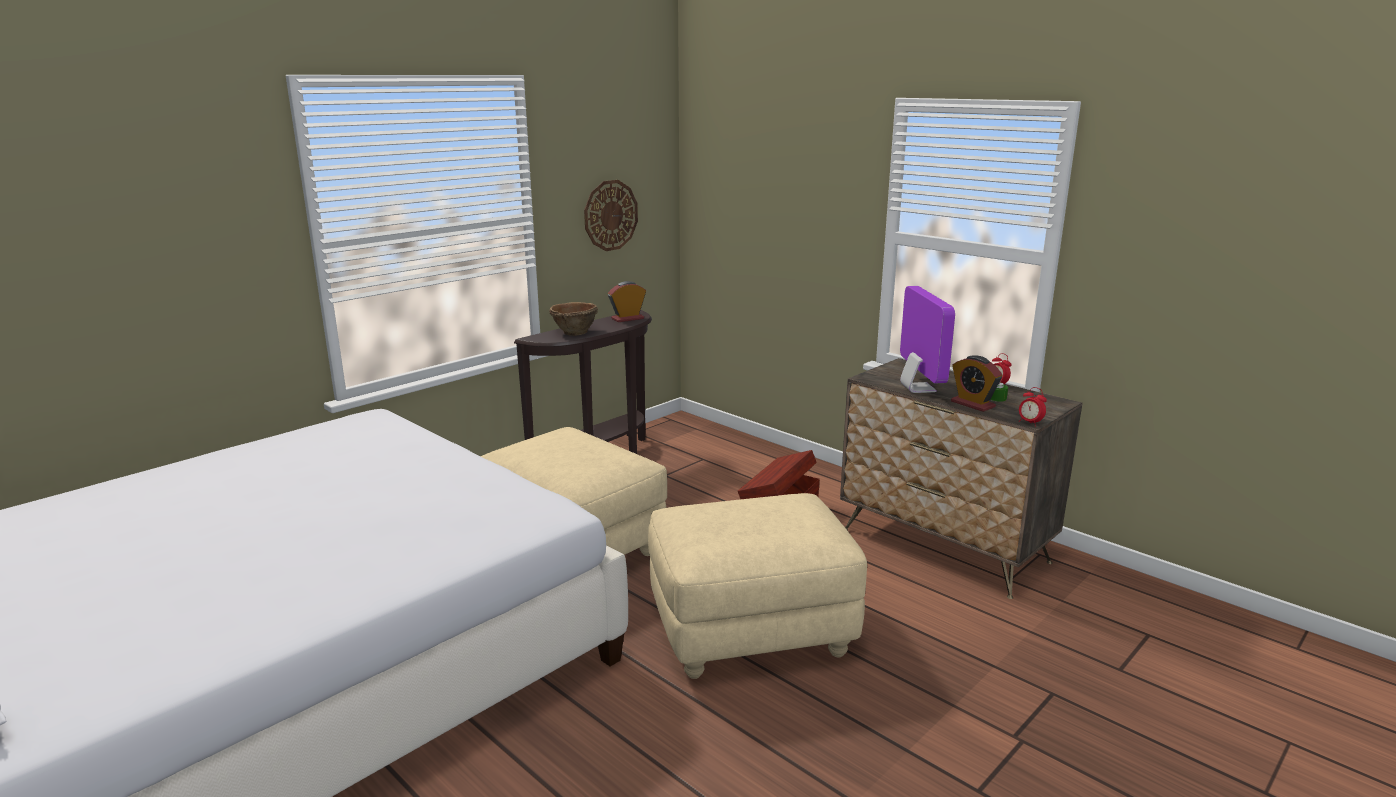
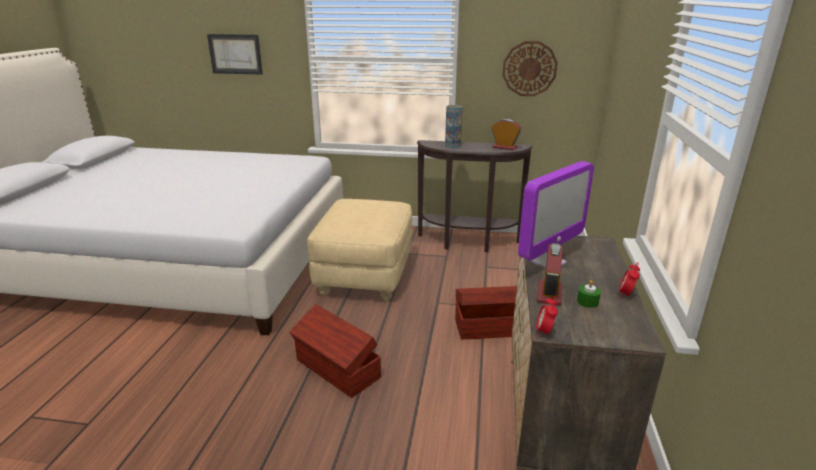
camera: 55 degrees right, 5 degrees up
brown bowl [549,302,598,336] -> vase [445,105,462,148]
beige ottoman [648,493,867,679] -> brown storage box [289,304,381,398]
none -> picture [207,34,263,75]

